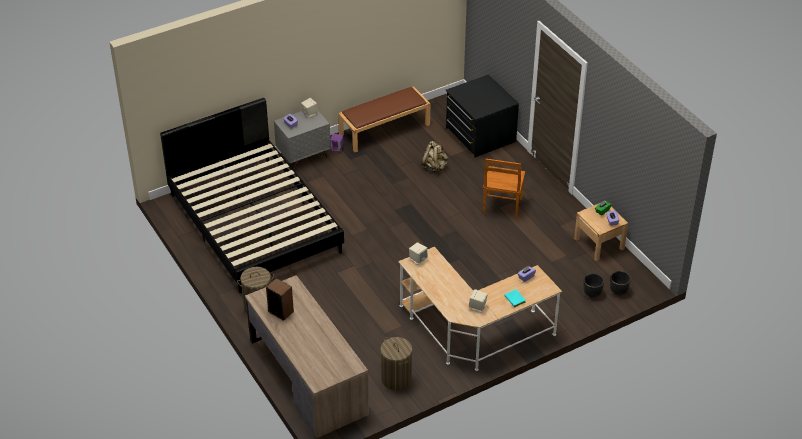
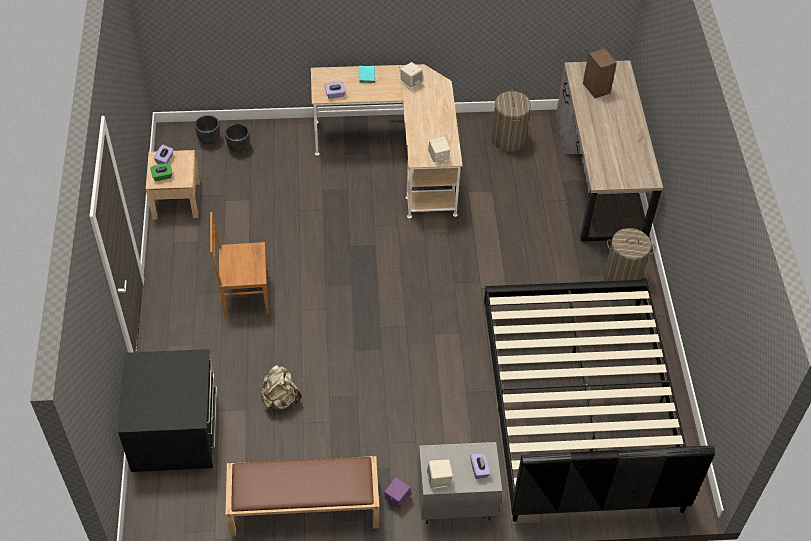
camera: 155 degrees left, 10 degrees up
speaker [266,278,294,321] -> speaker moved to [583,48,617,98]
brown chair [483,159,525,219] -> brown chair turned 135 degrees counterclockwise [210,212,269,317]

